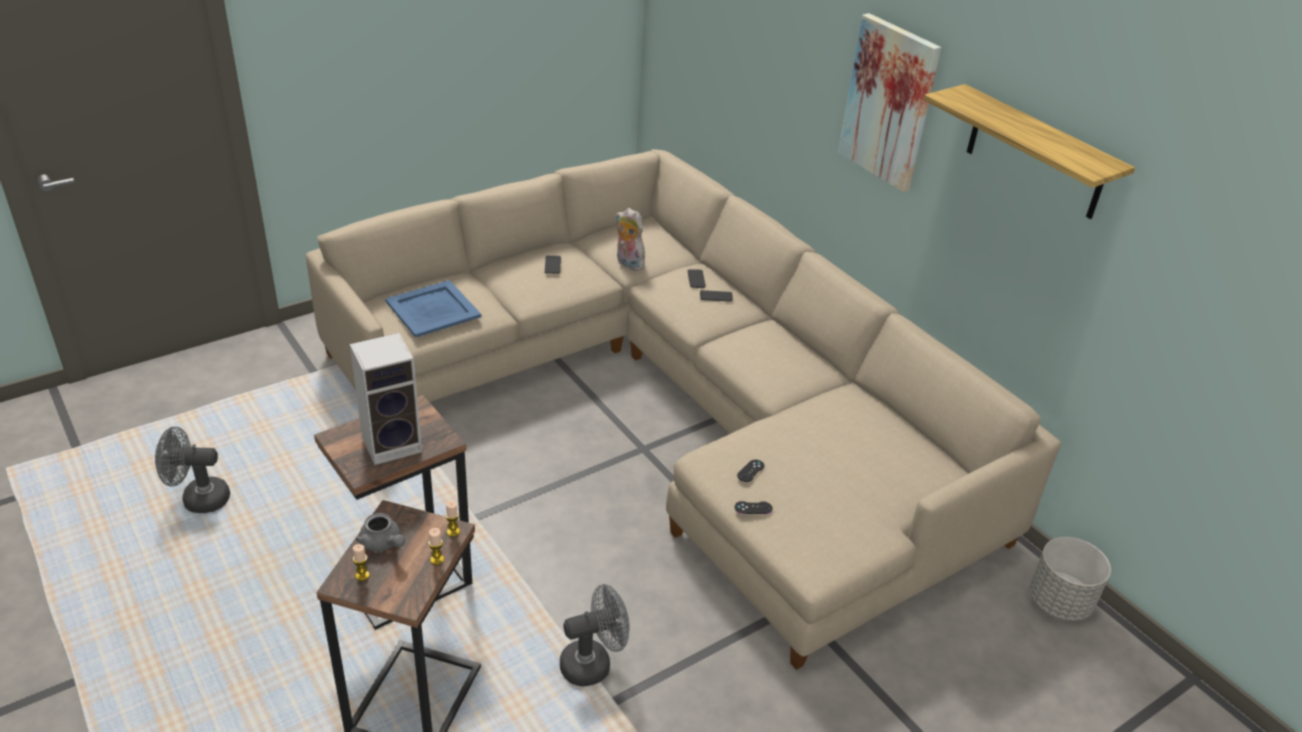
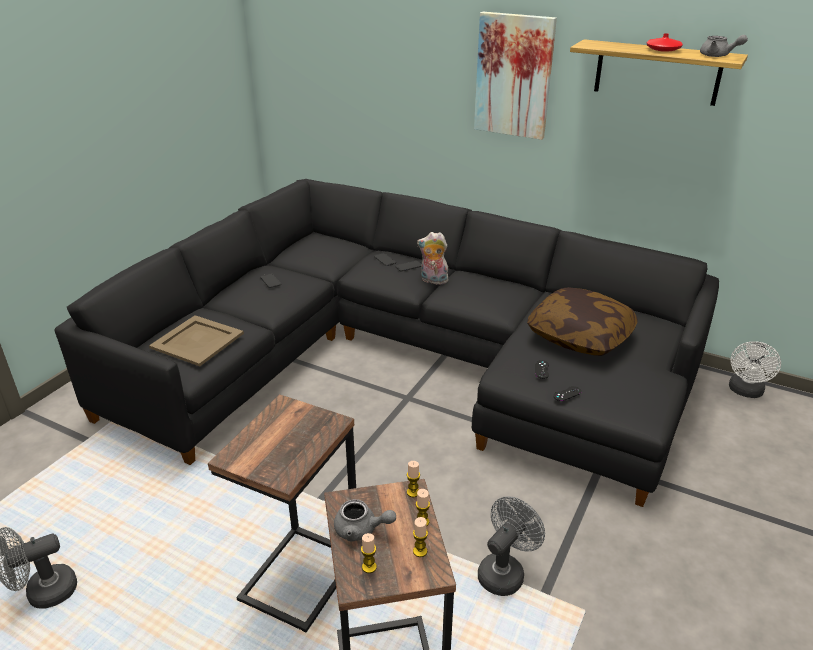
camera: 25 degrees left, 5 degrees down
beige sofa [306,149,1061,670] -> black sofa [54,179,719,507]
speaker [350,333,422,465] -> none
blue tray [385,280,481,338] -> beige tray [149,315,244,366]
plush toy [615,208,645,271] -> plush toy moved to [417,232,448,285]
grey planter [1029,537,1111,621] -> white fan [729,341,781,398]
none -> candle [413,517,428,557]
none -> pillow [527,287,638,356]
none -> red vase [647,33,683,52]
none -> grey teapot [700,35,748,57]

